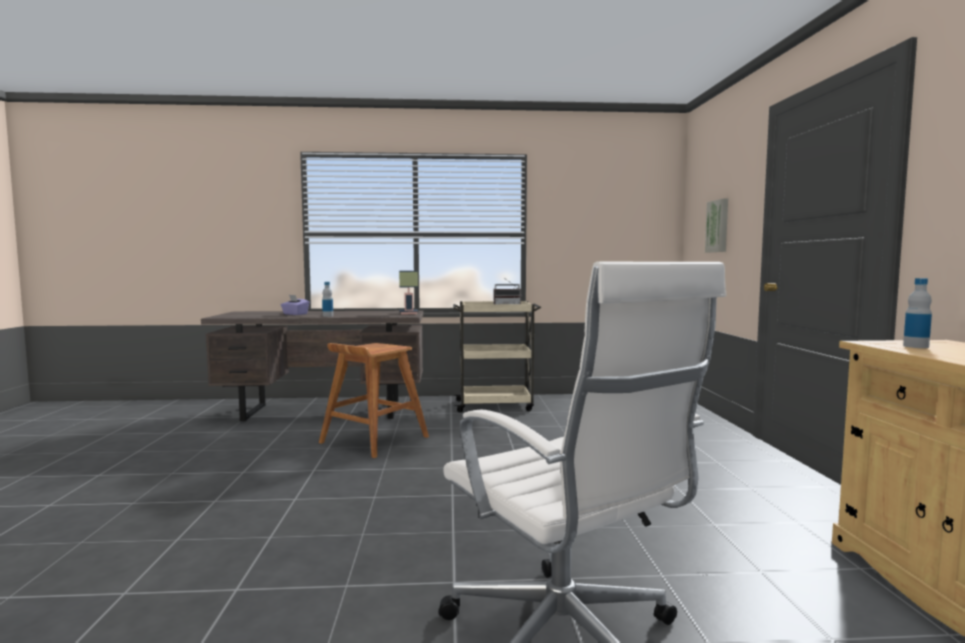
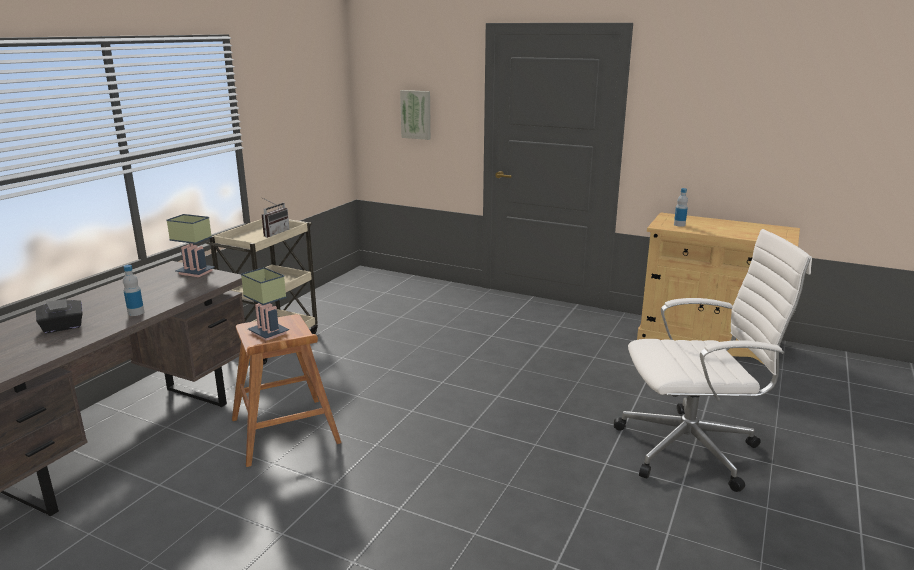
camera: 60 degrees left, 15 degrees up
purple tissue box [281,295,309,315] -> black tissue box [36,299,82,333]
none -> table lamp [241,267,289,341]

